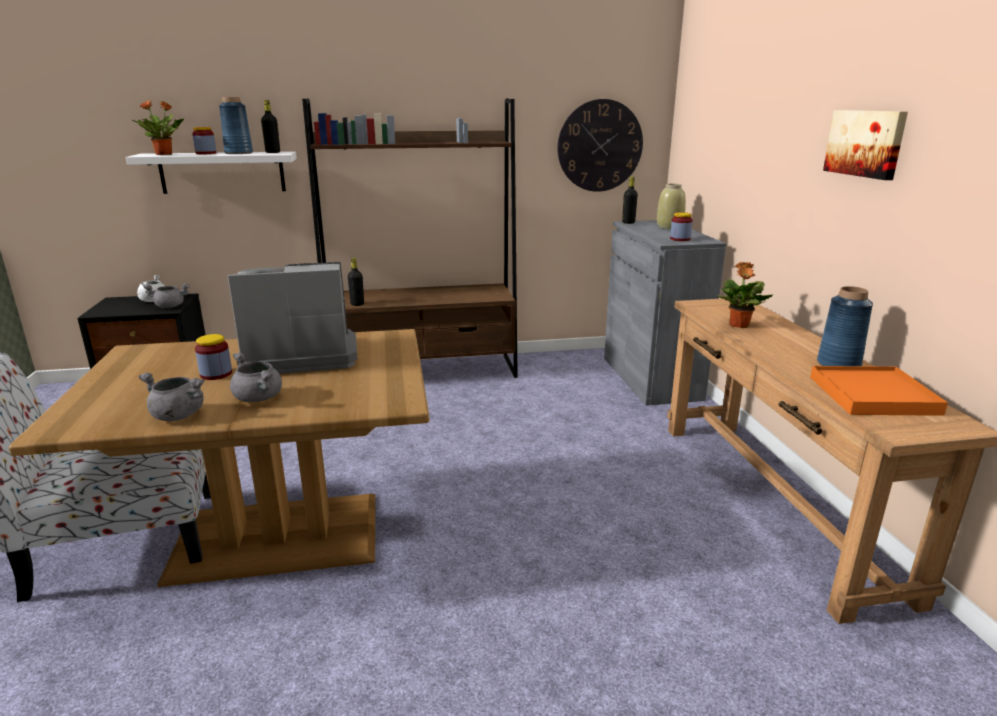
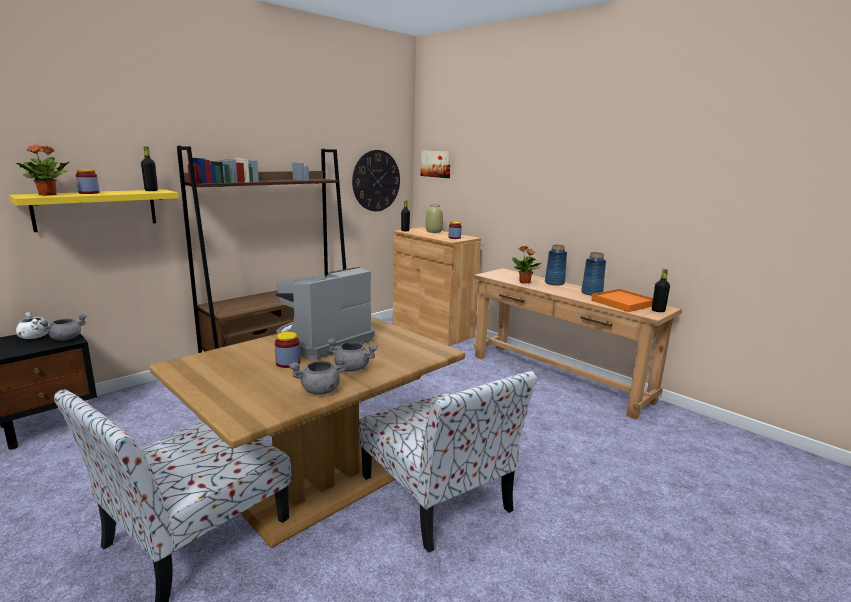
camera: 35 degrees left, 5 degrees down
white shelf [126,152,297,194] -> yellow shelf [9,189,179,232]
blue vase [219,97,253,154] -> blue vase moved to [545,245,567,286]
black bottle [348,257,364,306] -> black bottle moved to [652,269,670,312]
grey cabinet [604,220,726,406] -> brown cabinet [393,227,481,346]
picture [823,110,908,180] -> picture moved to [421,151,451,178]
none -> chair [359,371,537,553]

